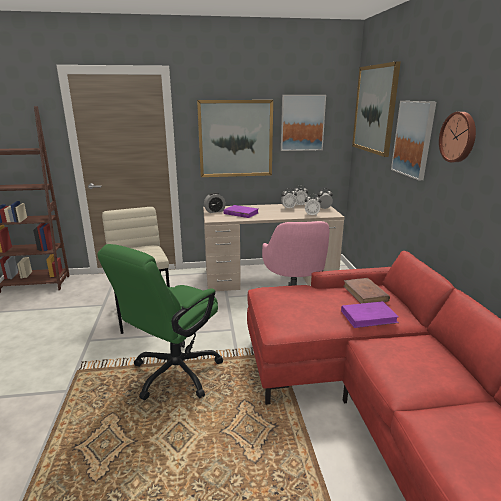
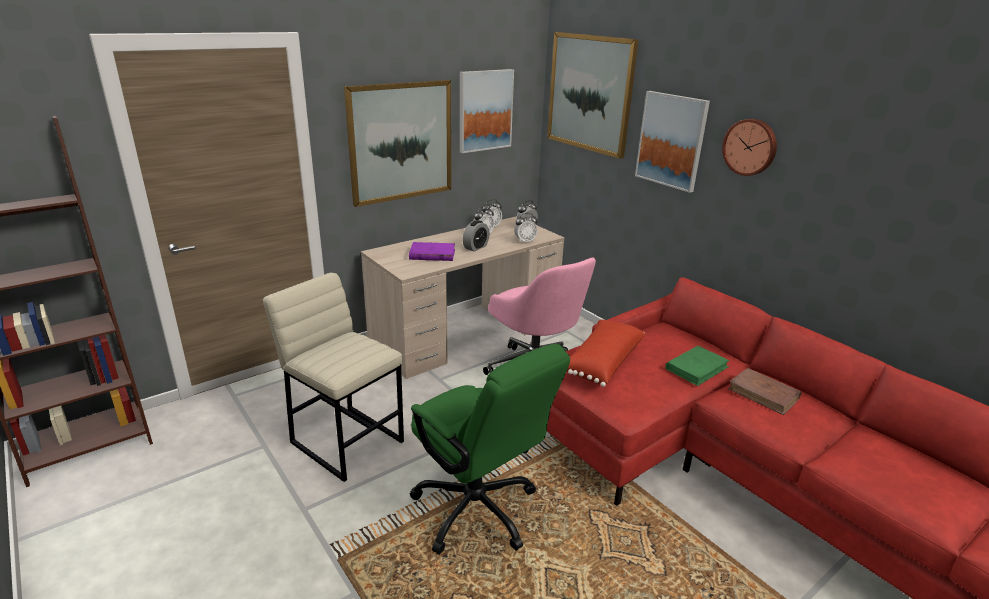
camera: 30 degrees left, 5 degrees up
green office chair [97,244,223,401] -> green office chair turned 45 degrees counterclockwise [410,344,570,555]
alarm clock [204,193,226,213] -> alarm clock moved to [463,220,490,252]
purple book [341,301,399,328] -> green book [665,346,729,386]
brown book [343,278,390,304] -> brown book moved to [728,368,802,415]
none -> red pillow [567,320,646,387]

